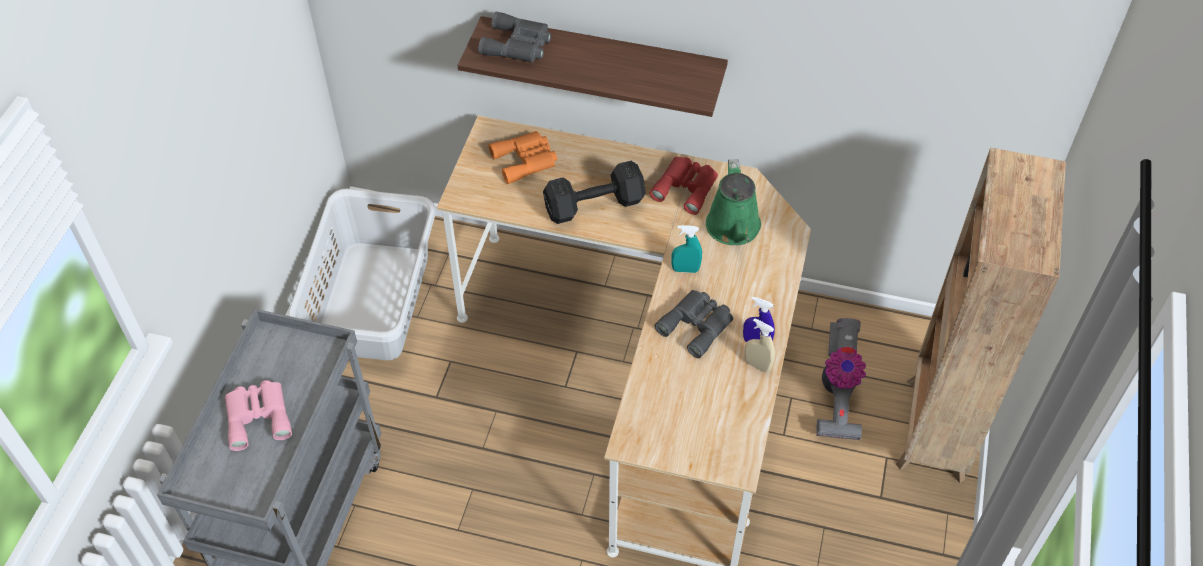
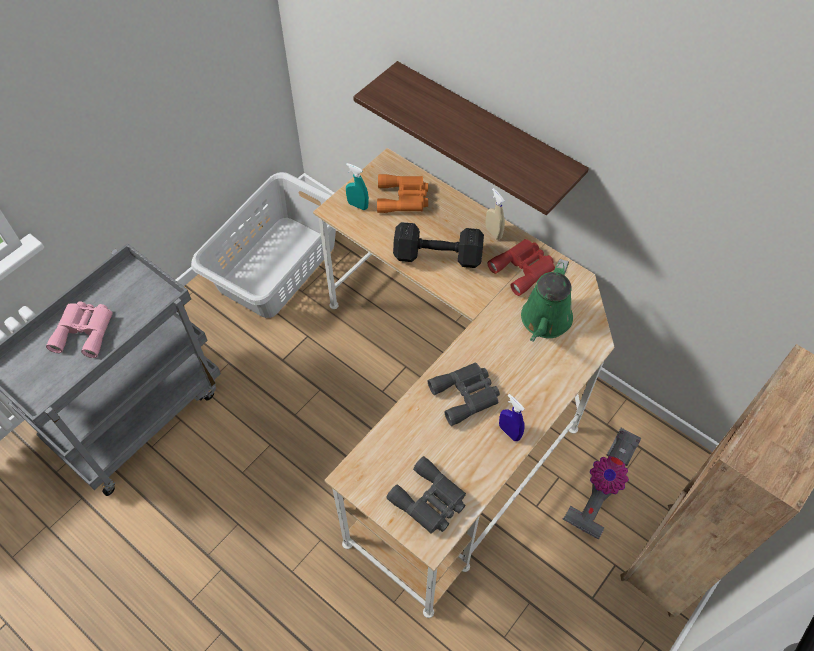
camera: 25 degrees right, 5 degrees up
grey binoculars [478,12,551,62] -> grey binoculars moved to [386,456,466,534]
turquoise spray bottle [671,225,702,273] -> turquoise spray bottle moved to [346,163,369,210]
beige spray bottle [745,318,775,373] -> beige spray bottle moved to [486,188,505,240]

